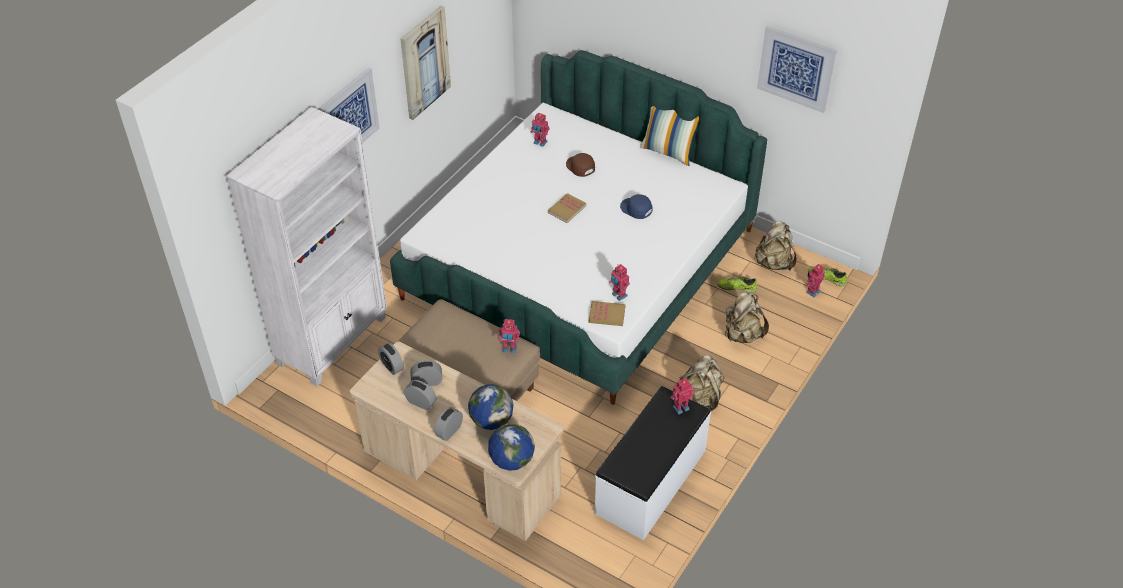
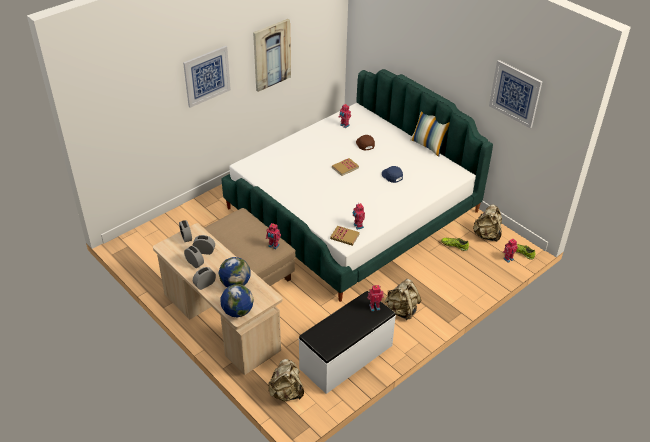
camera: 15 degrees right, 5 degrees down
white bookcase [226,107,387,386] -> none
beige backpack [725,292,769,343] -> beige backpack moved to [268,359,304,402]

